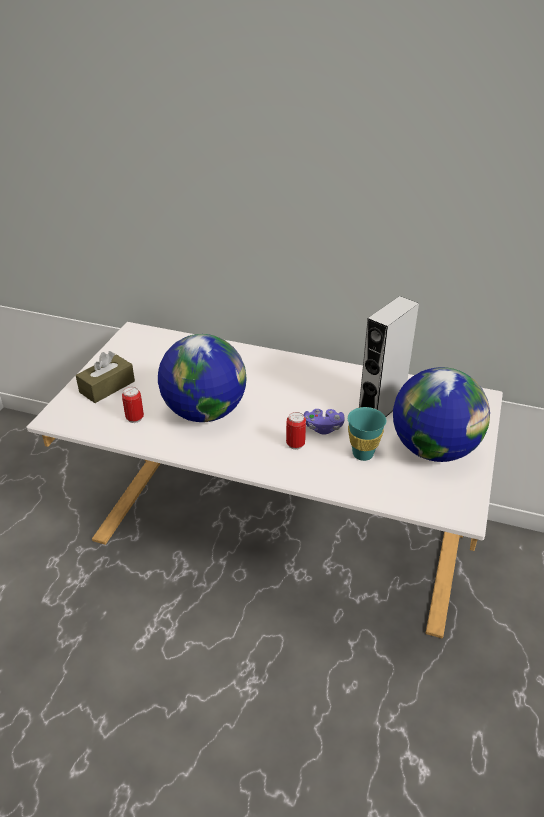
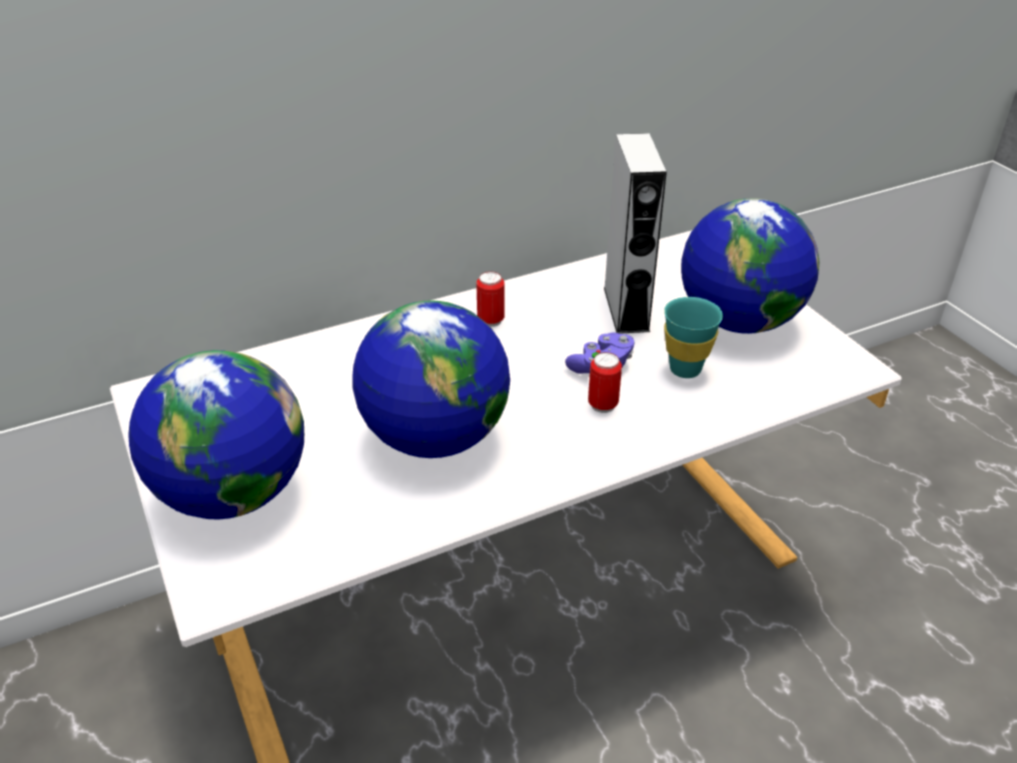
camera: 45 degrees left, 0 degrees up
brown tissue box [76,351,135,403] -> globe [128,350,304,520]
can [122,387,144,423] -> can moved to [476,271,504,327]

